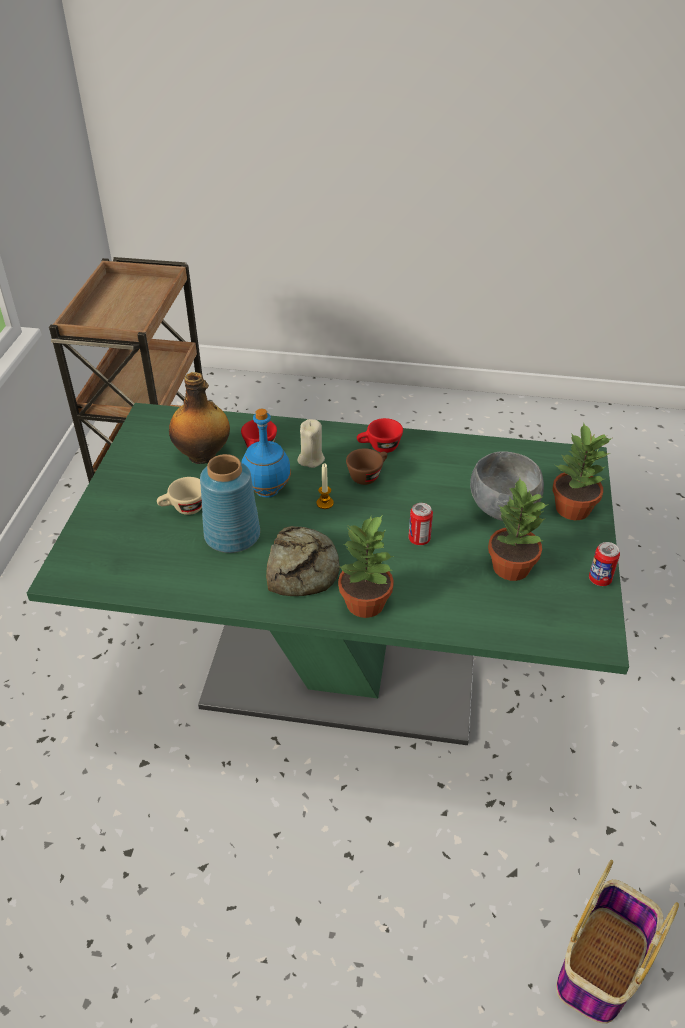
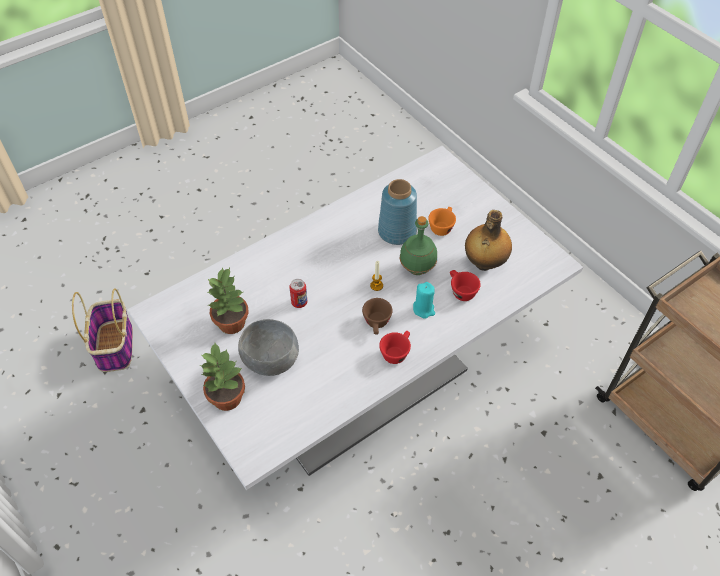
camera: 135 degrees right, 10 degrees up
green dining table [27,403,629,745] -> white dining table [127,146,583,490]
beige cup [157,477,202,515] -> orange cup [428,207,456,236]
blue bottle [241,409,291,498] -> green bottle [400,216,437,275]
bread [266,526,340,596] -> none
beige candle [297,419,325,468] -> turquoise candle [413,282,435,319]
potted plant [338,516,394,618] -> none
can [589,542,620,586] -> none

